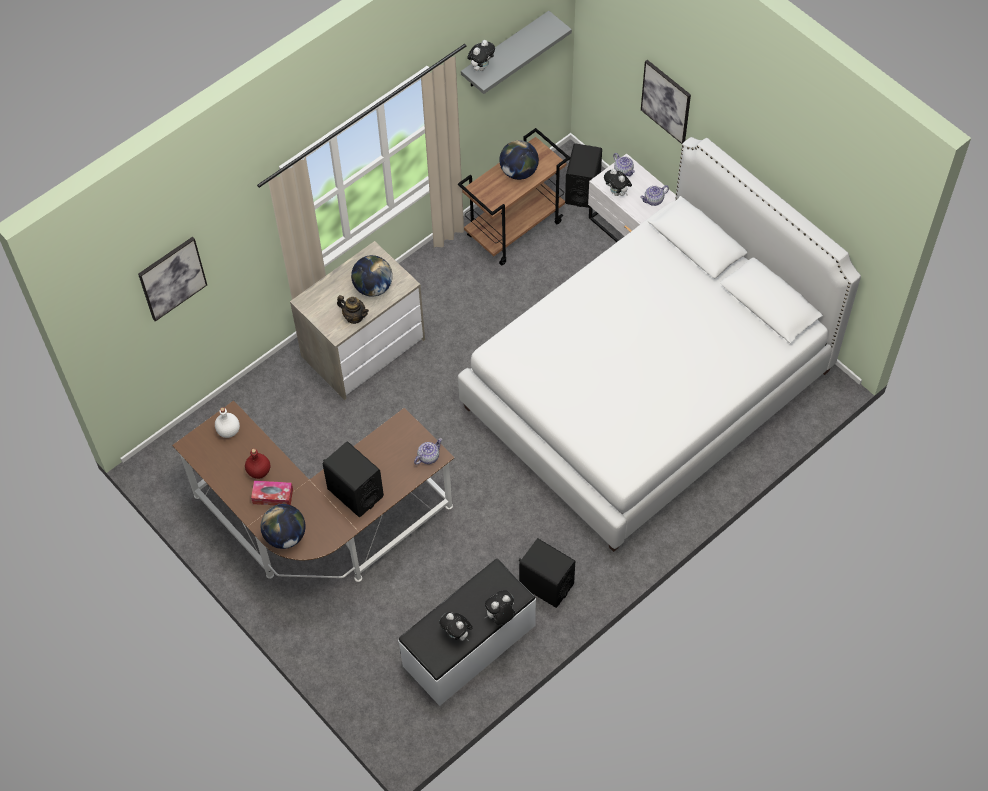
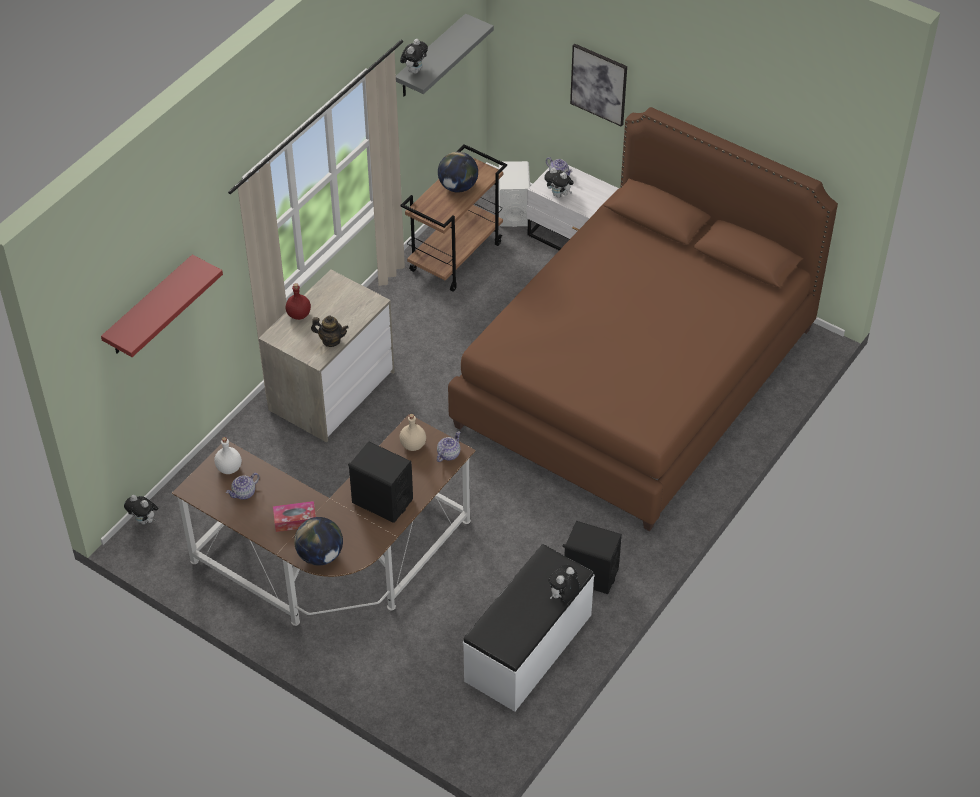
camera: 15 degrees left, 10 degrees down
picture [138,237,207,321] -> red shelf [101,254,223,357]
red bottle [245,449,270,479] -> red bottle moved to [286,283,311,320]
globe [351,255,393,297] -> none
plush toy [439,612,473,641] -> plush toy moved to [124,495,158,525]
white bed [458,137,861,552] -> brown bed [448,107,838,531]
black speaker [565,143,602,208] -> white speaker [499,161,530,227]
teapot [640,185,669,206] -> teapot moved to [226,473,260,500]
none -> beige bottle [399,414,426,451]

